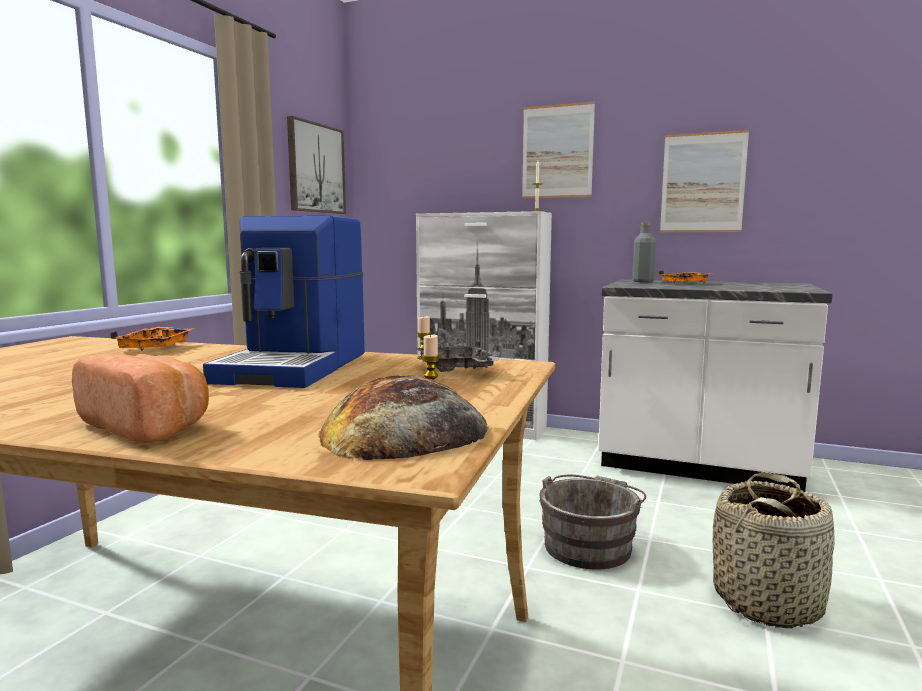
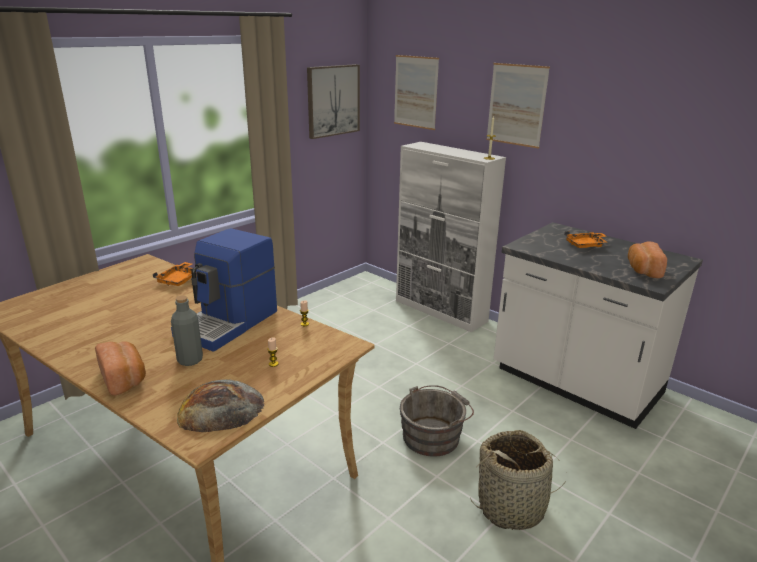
camera: 20 degrees right, 15 degrees up
grey tray [416,340,499,372] -> none
grey bottle [632,223,656,282] -> grey bottle moved to [171,295,203,366]
picture [660,130,749,232] -> picture moved to [394,55,439,130]
none -> bread [628,242,667,278]

